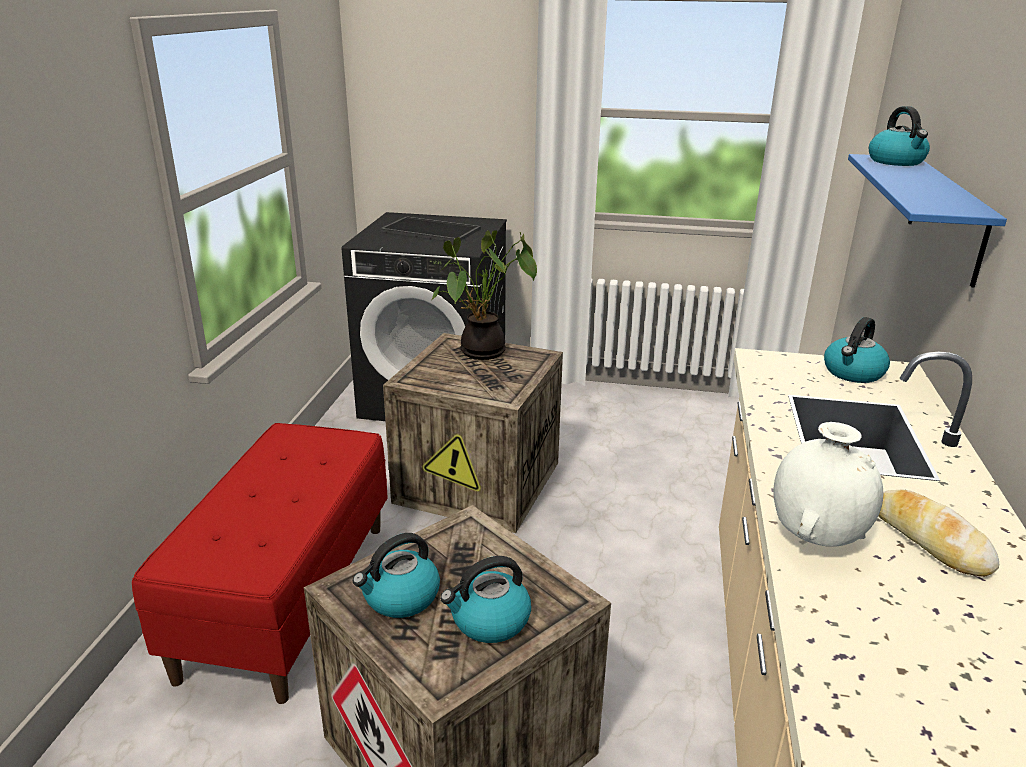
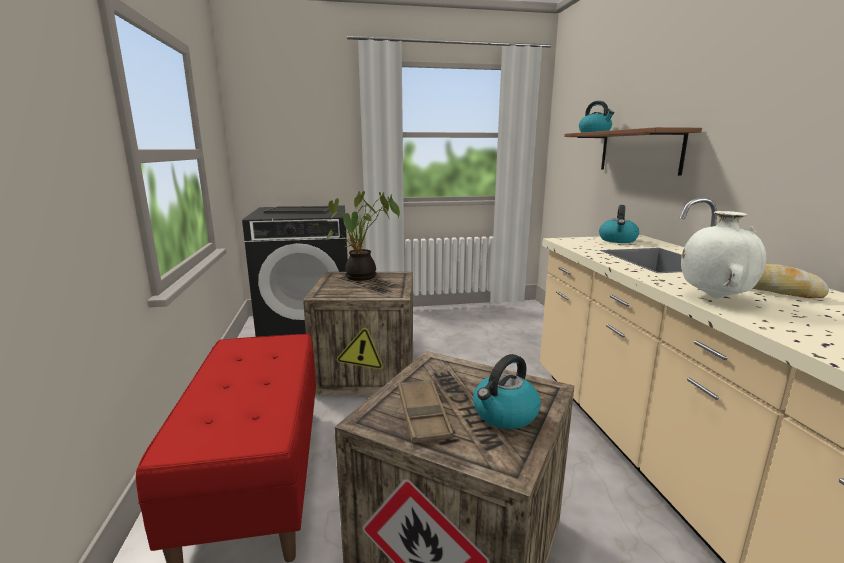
camera: 20 degrees left, 10 degrees down
kettle [353,533,440,618] -> brown tray [398,379,453,443]
blue shelf [848,154,1007,288] -> brown shelf [564,127,702,176]

